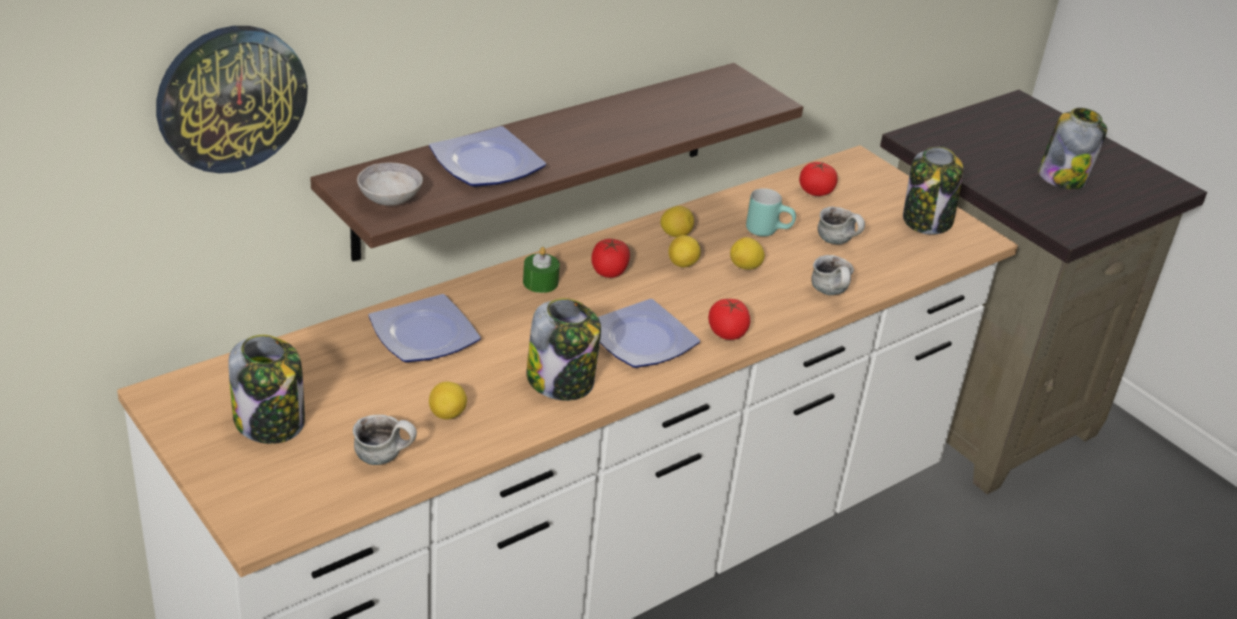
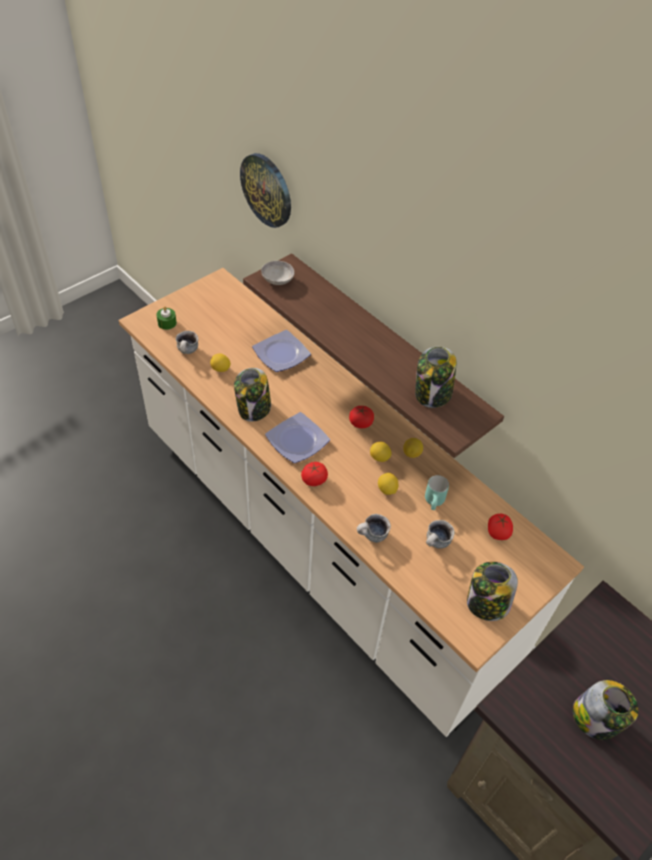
camera: 85 degrees right, 15 degrees up
jar [228,335,305,444] -> jar moved to [415,346,456,408]
plate [429,126,546,187] -> none
green candle [523,247,560,293] -> green candle moved to [156,306,177,330]

